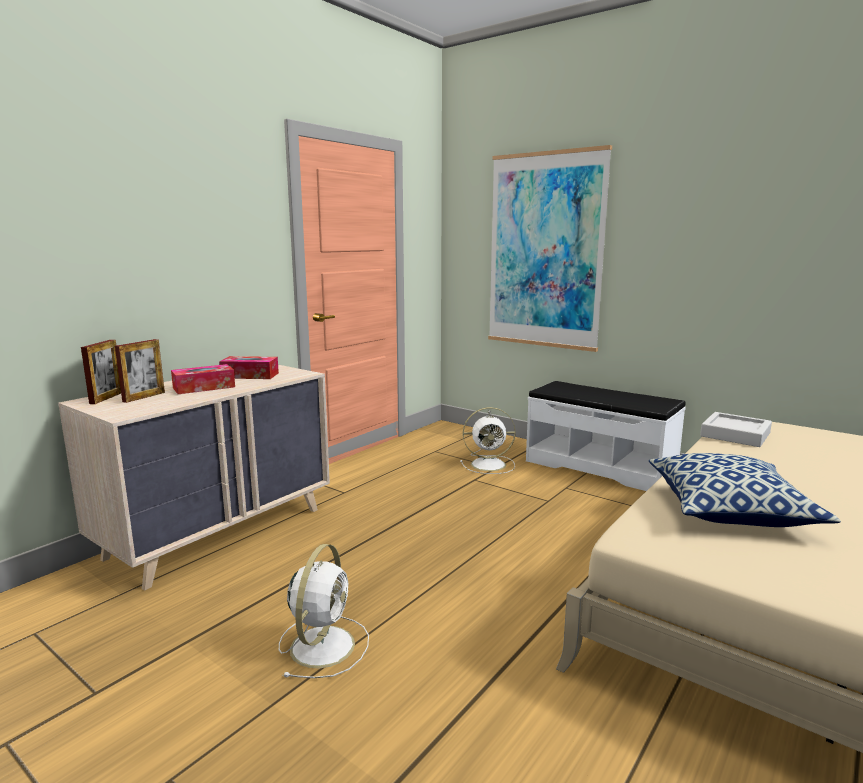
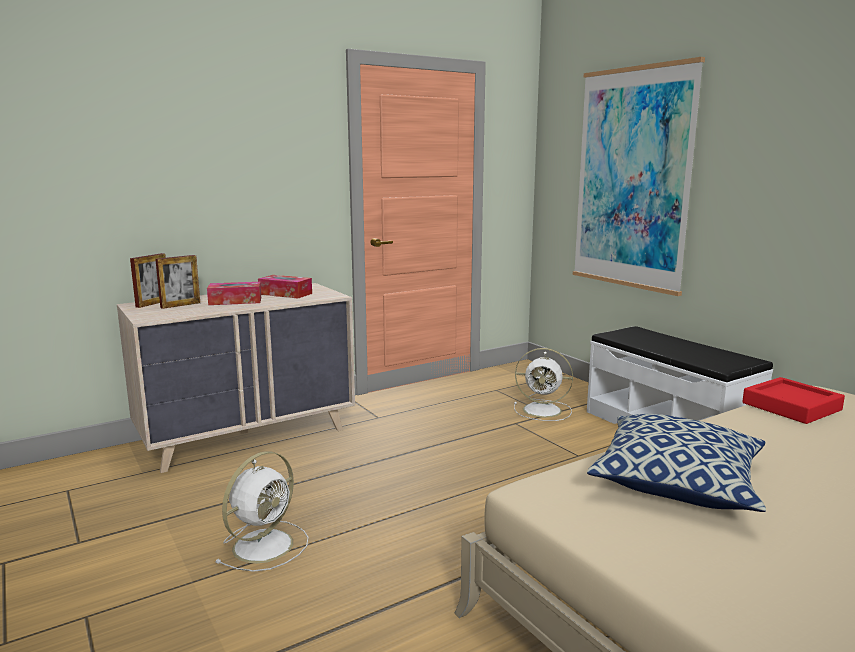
camera: 20 degrees right, 0 degrees up
grey tray [700,412,772,447] -> red tray [742,377,845,424]

